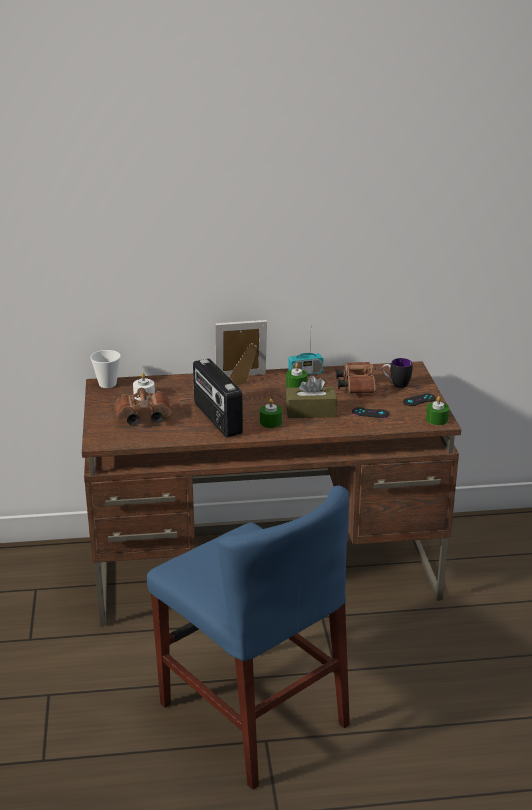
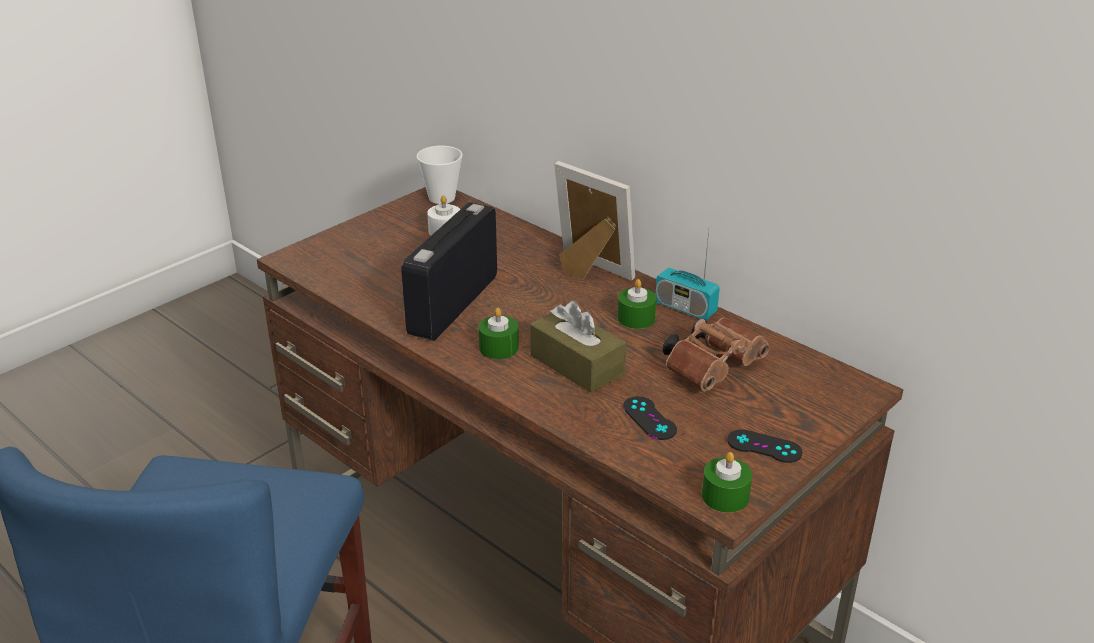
camera: 50 degrees right, 5 degrees up
brown binoculars [115,388,171,426] -> none
mug [382,358,413,388] -> none

